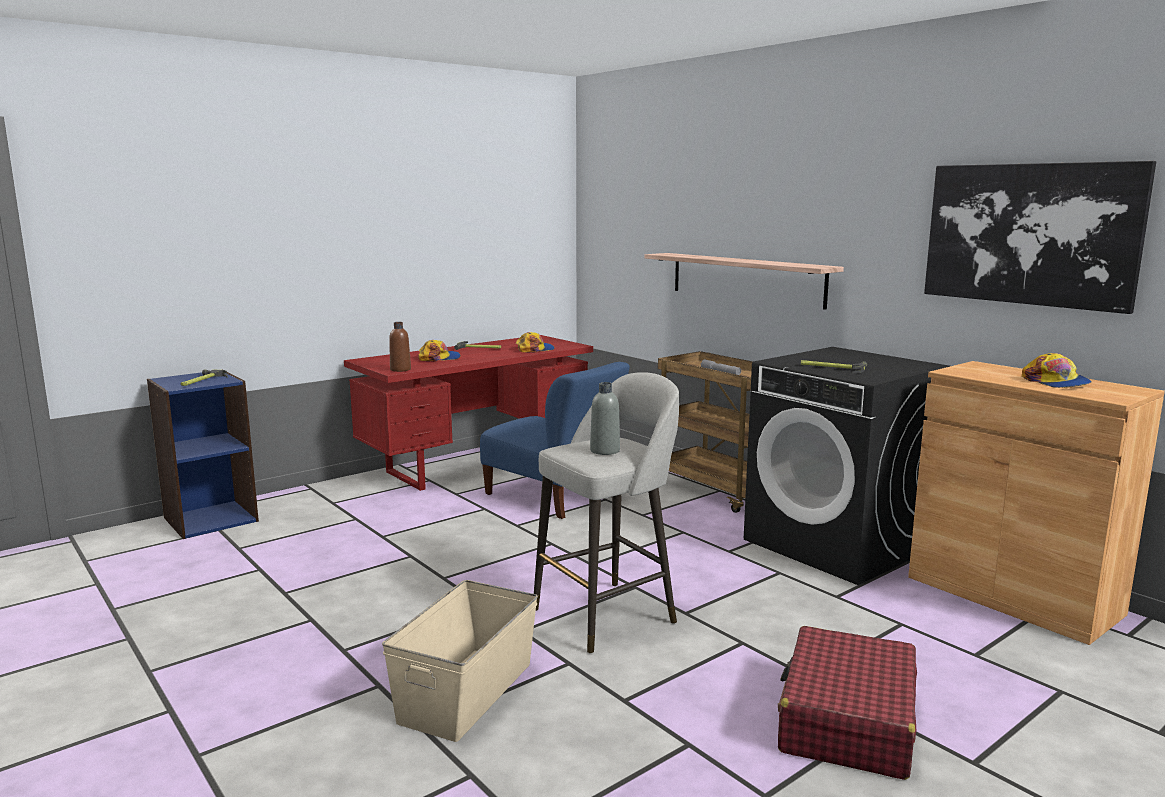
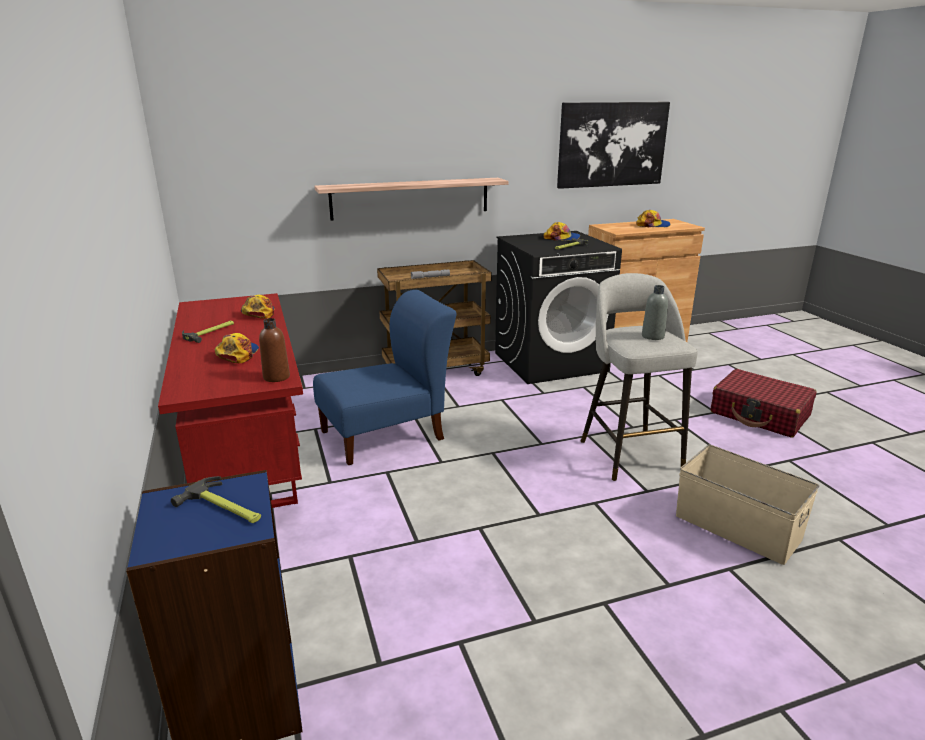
camera: 70 degrees left, 10 degrees up
none -> cap [543,222,580,241]

